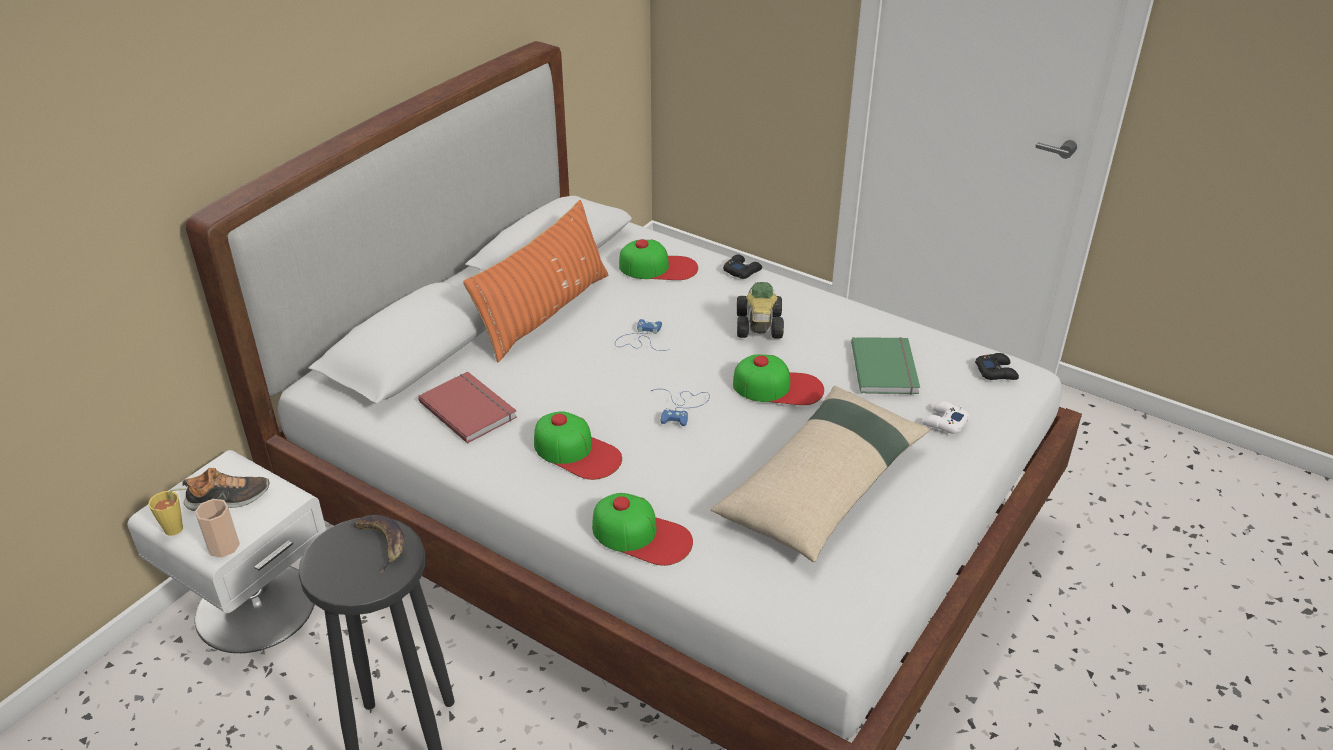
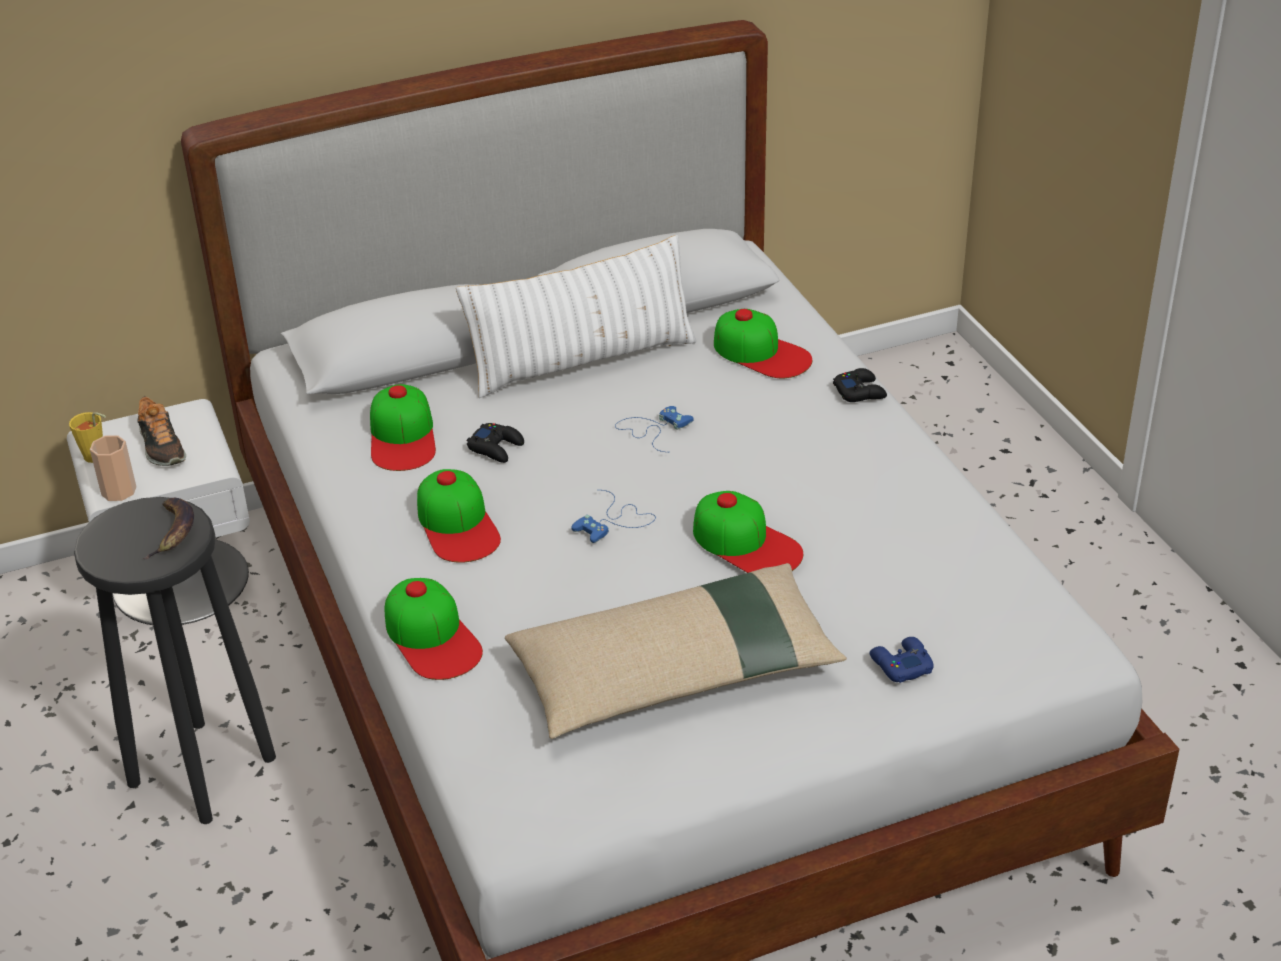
camera: 35 degrees right, 0 degrees up
shoe [182,468,269,511] -> shoe turned 45 degrees clockwise [137,396,186,466]
red book [418,372,517,444] -> cap [370,384,436,471]
orange pillow [463,200,608,362] -> white pillow [456,235,696,398]
toy car [737,282,784,339] -> none
green book [851,337,920,395] -> none
white game controller [922,401,970,434] -> blue game controller [870,637,934,683]
black game controller [975,353,1019,380] -> black game controller moved to [467,423,524,463]

